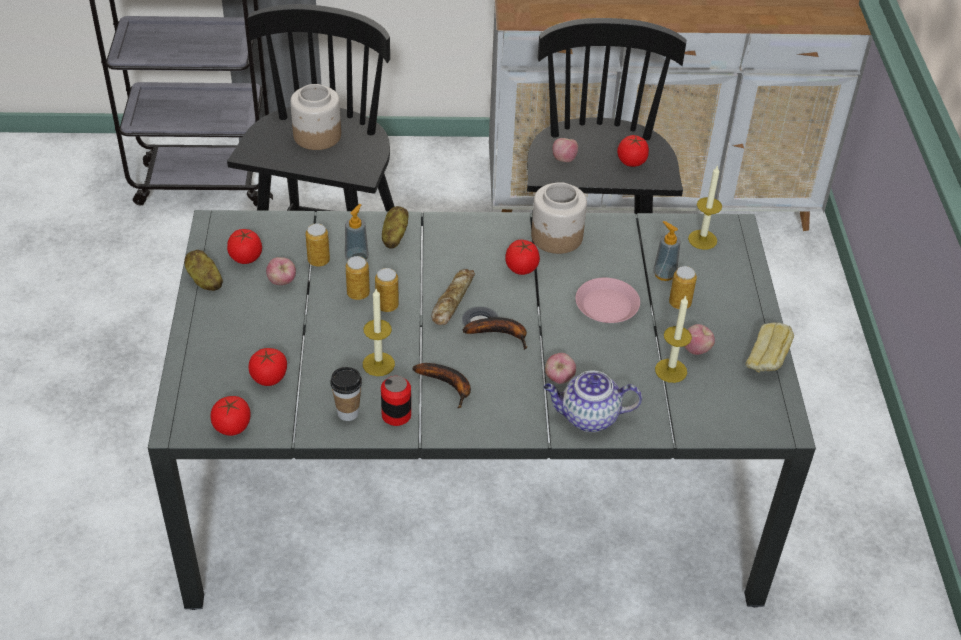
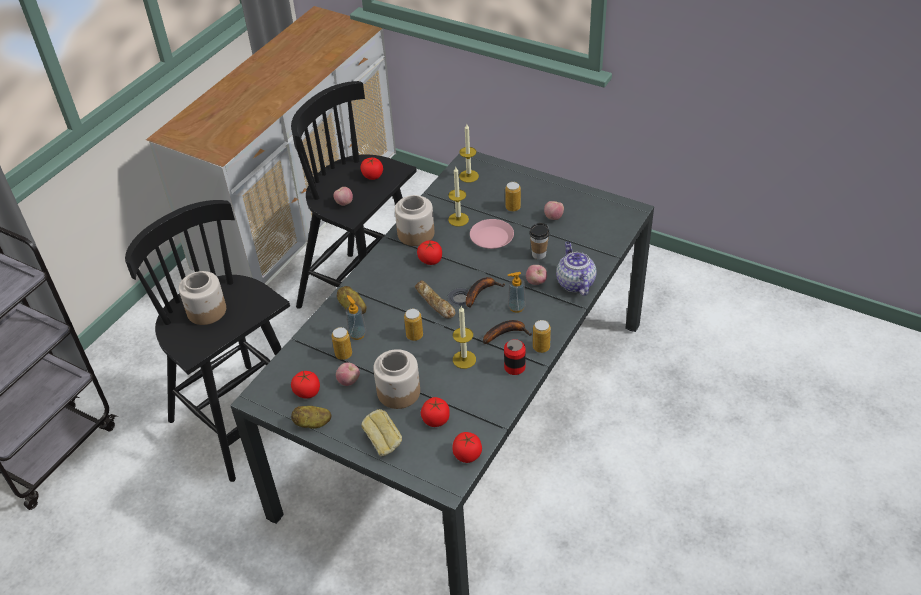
camera: 55 degrees left, 0 degrees up
cup [330,367,362,421] -> cup moved to [529,223,549,260]
can [345,256,370,300] -> can moved to [533,320,551,353]
teapot [544,371,642,432] -> teapot turned 135 degrees clockwise [556,242,597,296]
soap dispenser [653,221,681,281] -> soap dispenser moved to [508,272,526,313]
candle [655,295,692,383] -> candle moved to [448,167,469,227]
bread [746,323,794,372] -> bread moved to [361,409,402,456]
none -> jar [373,349,420,409]

